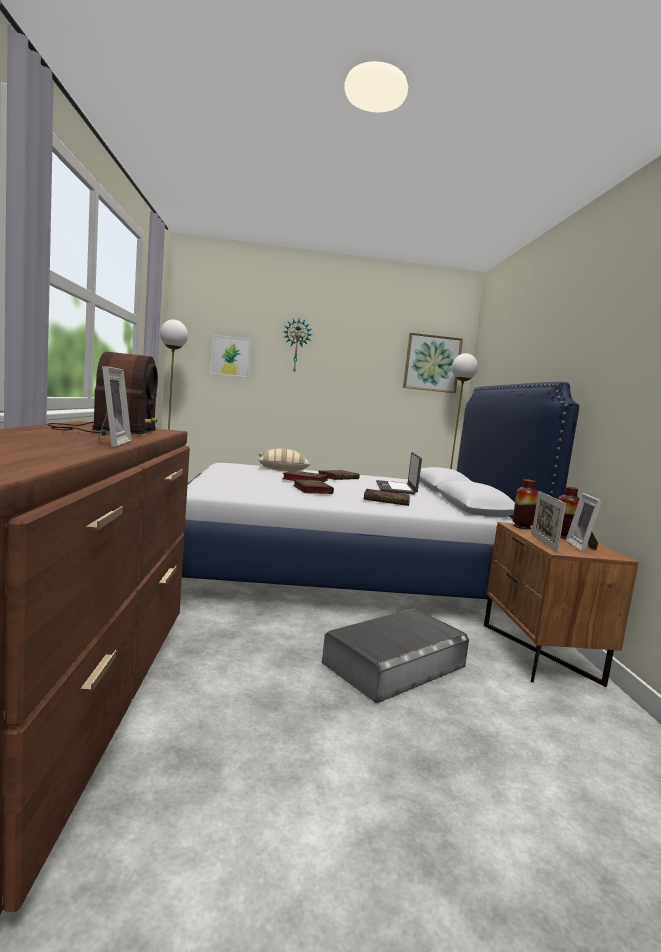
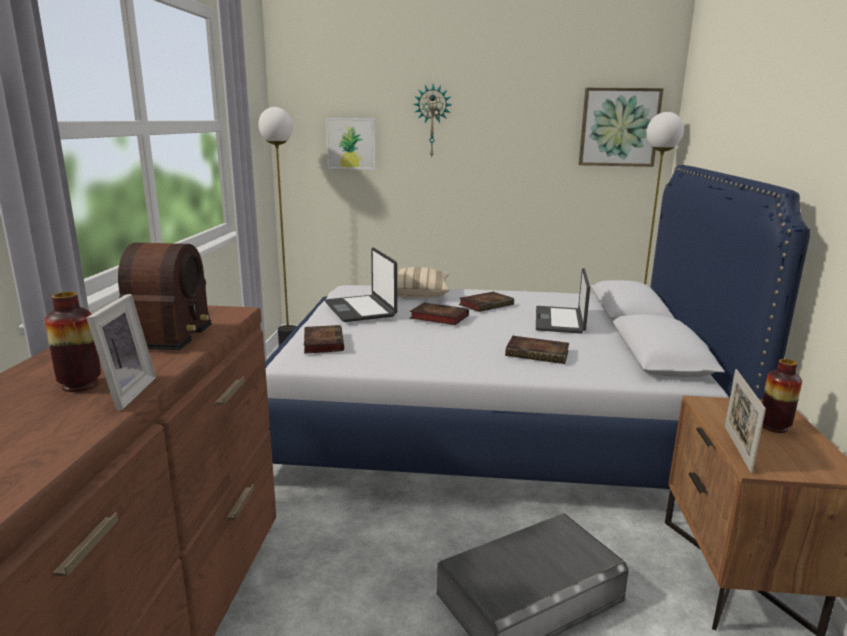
camera: 10 degrees right, 10 degrees up
book [293,480,334,494] -> book moved to [304,325,344,354]
vase [512,479,538,529] -> vase moved to [45,292,101,392]
picture frame [566,493,602,552] -> none
none -> laptop [325,247,397,322]

